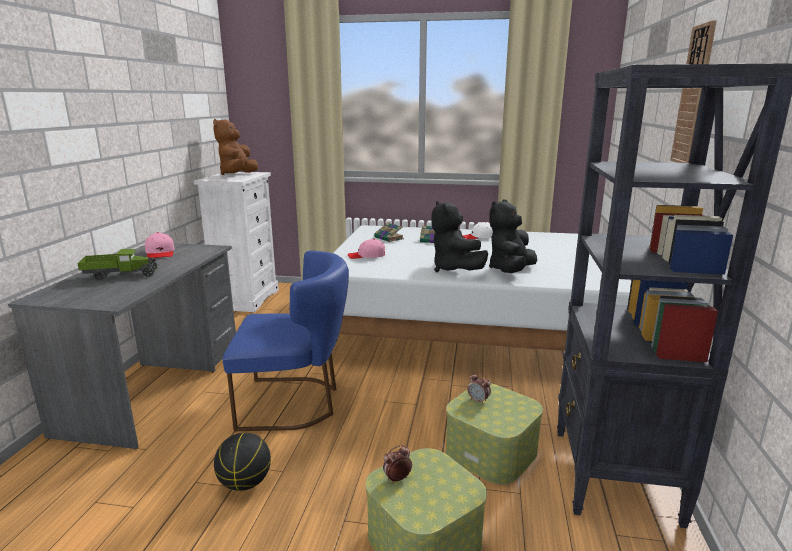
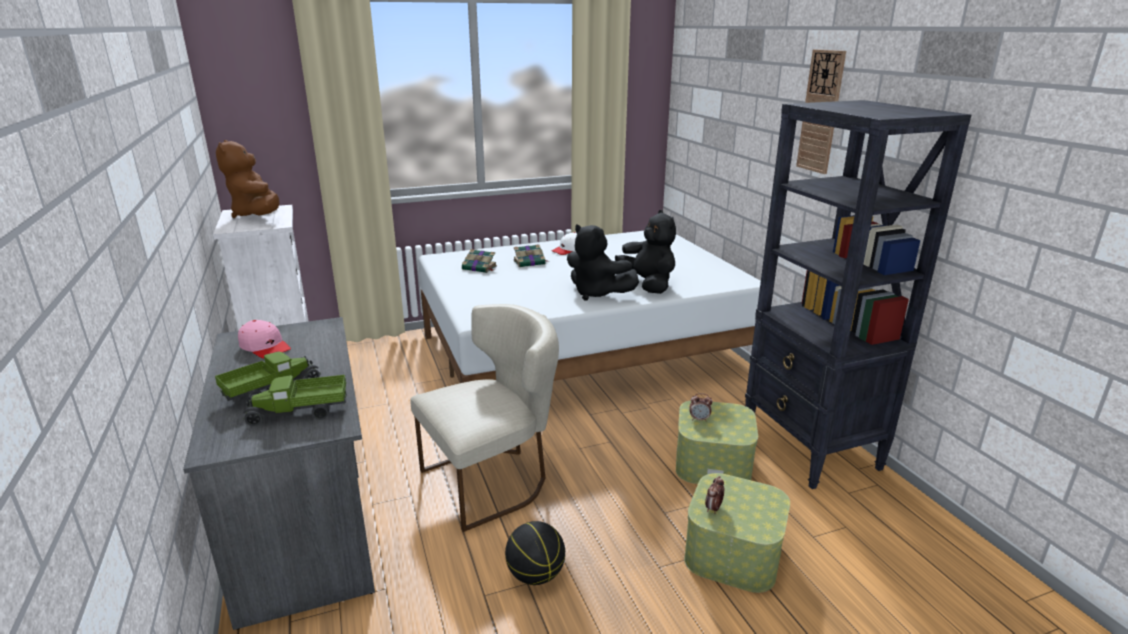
camera: 30 degrees left, 5 degrees up
blue chair [222,251,349,431] -> beige chair [410,304,559,532]
pink cap [348,239,385,259] -> none
black plush toy [489,199,537,273] -> black plush toy turned 150 degrees clockwise [615,210,676,294]
none -> toy truck [243,375,347,426]

